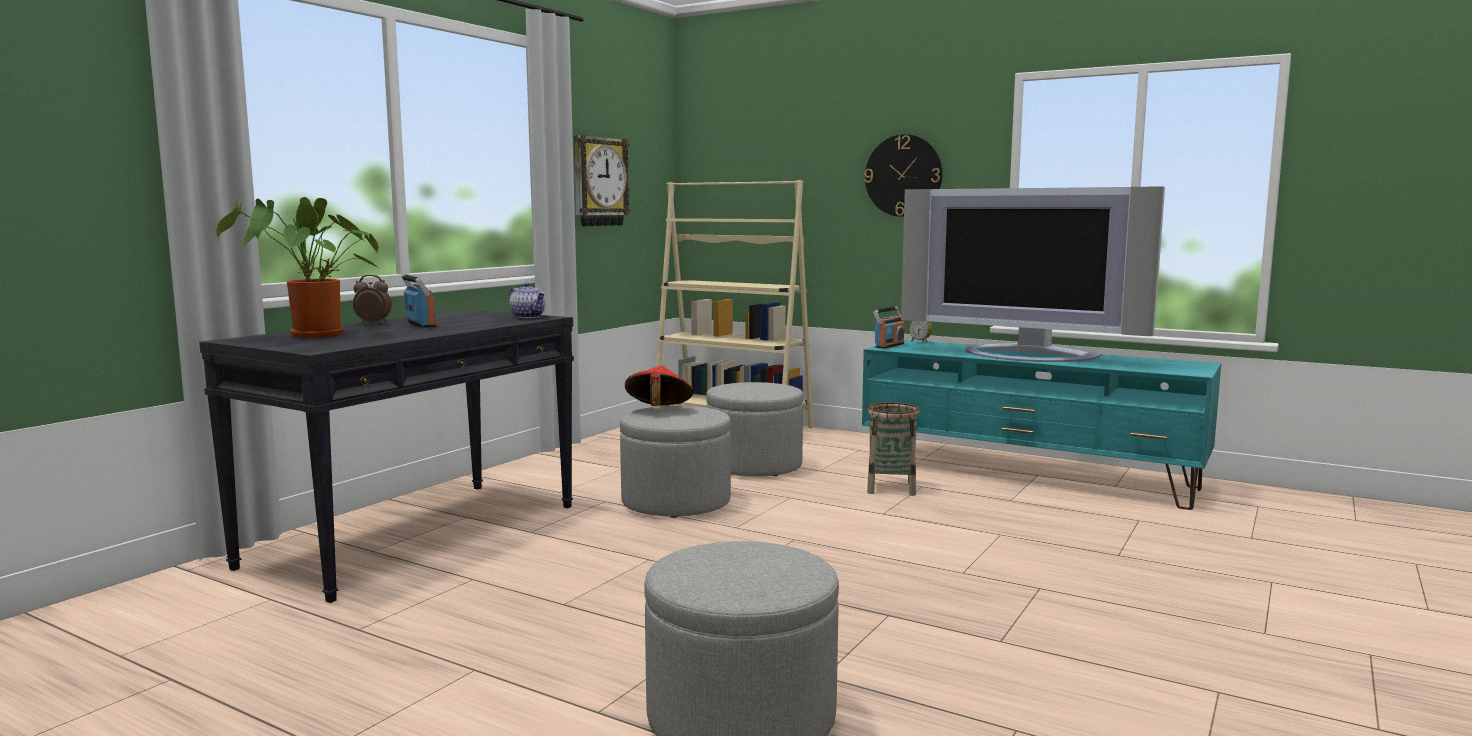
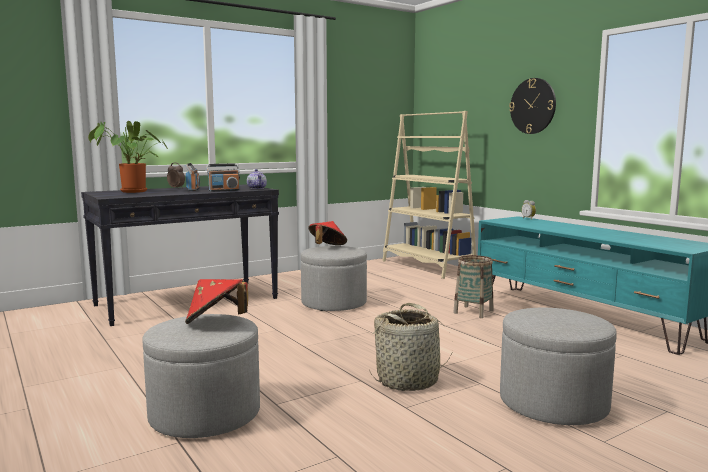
camera: 25 degrees right, 0 degrees up
wall clock [573,135,631,226] -> none
grey ottoman [706,382,803,477] -> grey ottoman moved to [500,308,617,425]
radio [873,306,904,349] -> radio moved to [206,163,240,192]
television [901,187,1165,362] -> none
none -> red hat [185,279,248,324]
none -> basket [369,303,453,391]

